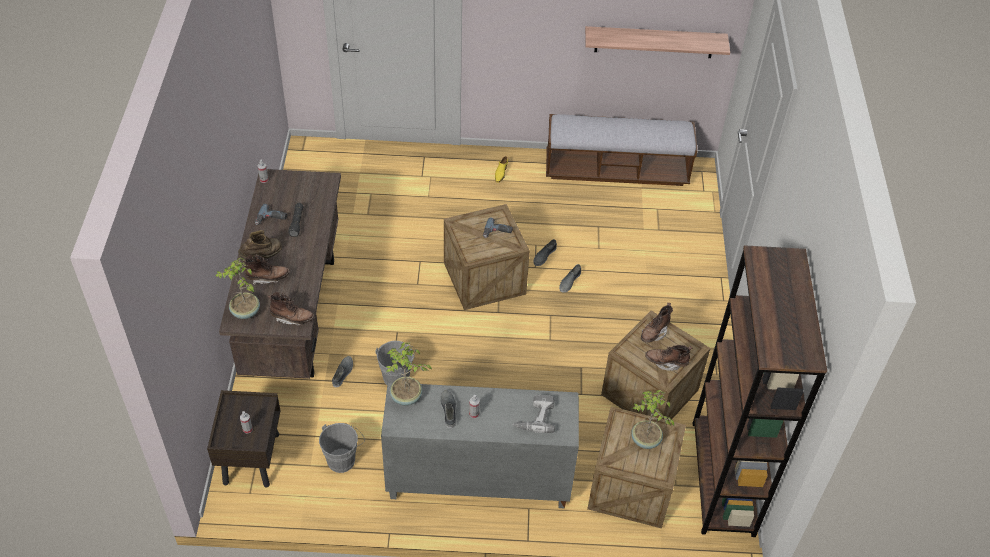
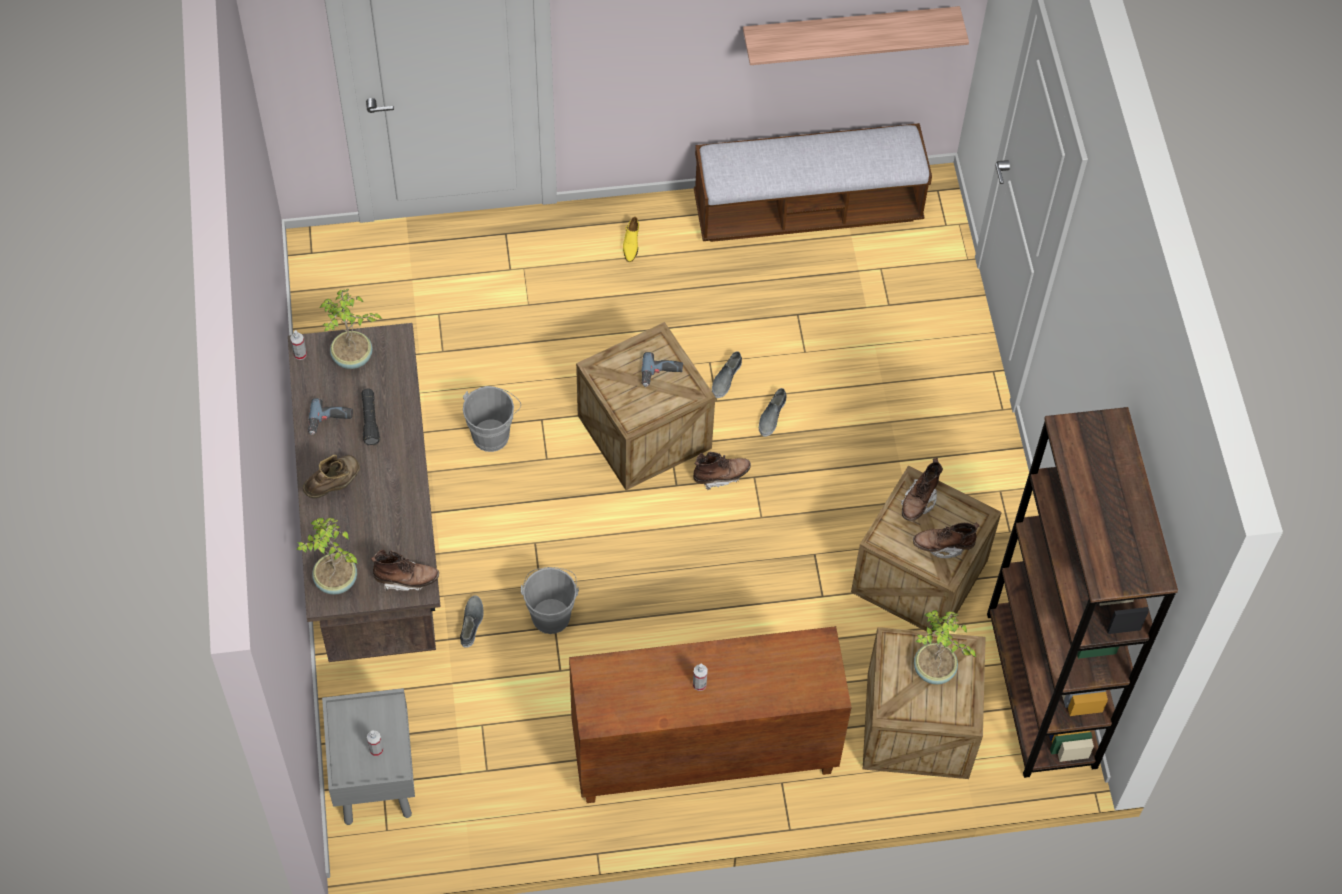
camera: 10 degrees left, 10 degrees up
brown nightstand [207,390,281,488] -> grey nightstand [322,688,415,825]
brown boot [243,255,289,285] -> brown boot moved to [693,452,751,490]
grey bucket [319,423,365,473] -> grey bucket moved to [463,386,521,452]
grey cabinet [381,382,579,508] -> brown cabinet [569,626,852,803]
potted plant [386,342,433,406] -> potted plant moved to [320,289,382,369]
grey shoe [440,390,456,428] -> none
power drill [513,395,555,433] -> none

